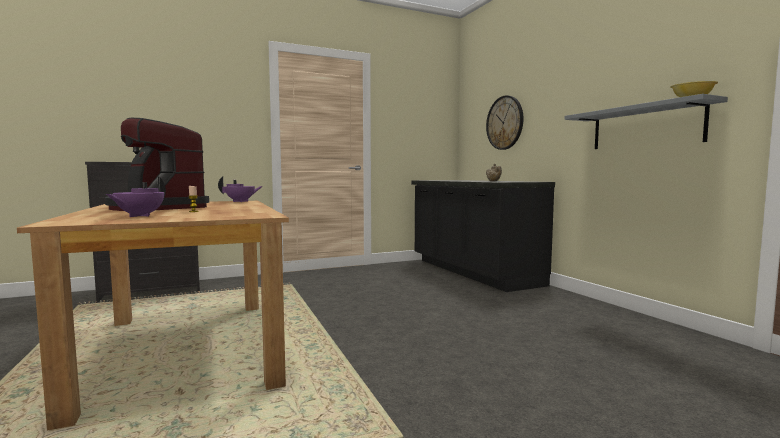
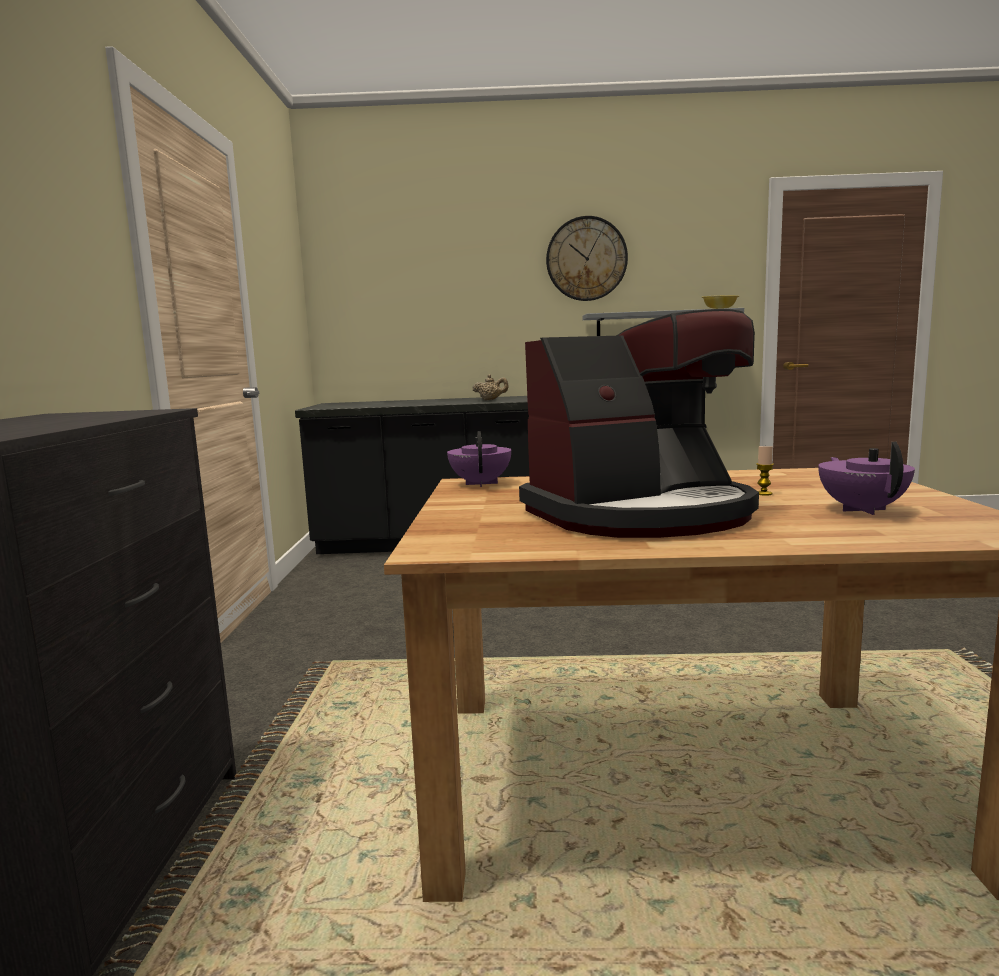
camera: 65 degrees left, 5 degrees up
purple teapot [106,176,166,217] -> purple teapot turned 135 degrees counterclockwise [818,442,915,515]
wall clock [486,95,523,150] -> wall clock moved to [546,216,628,301]

